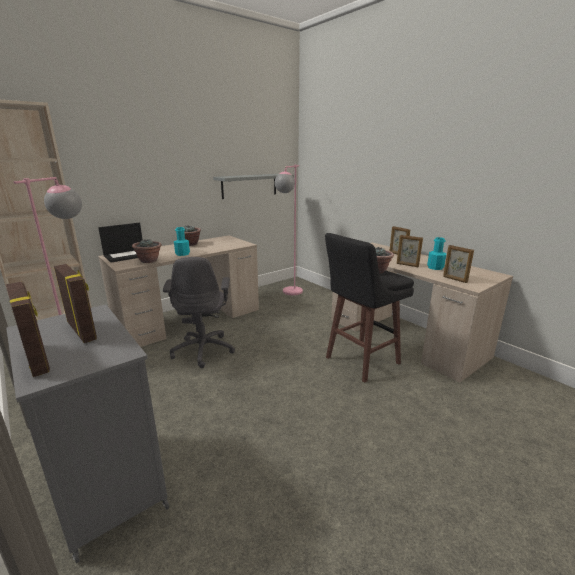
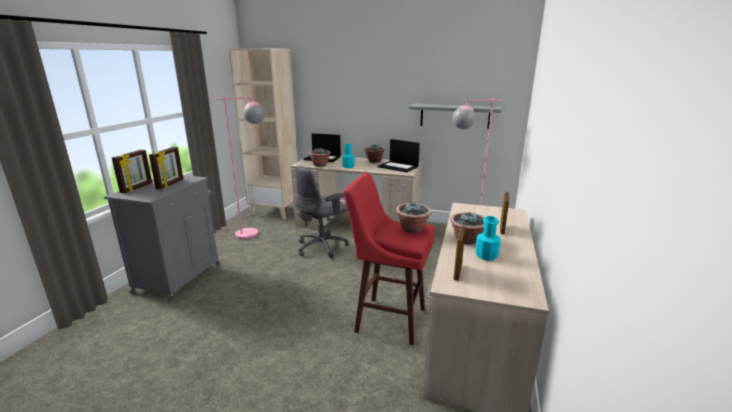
camera: 55 degrees right, 0 degrees up
black stool [325,233,414,383] -> red stool [343,173,435,345]
picture frame [397,235,423,267] -> potted plant [450,212,485,245]
none -> laptop [378,139,420,172]

